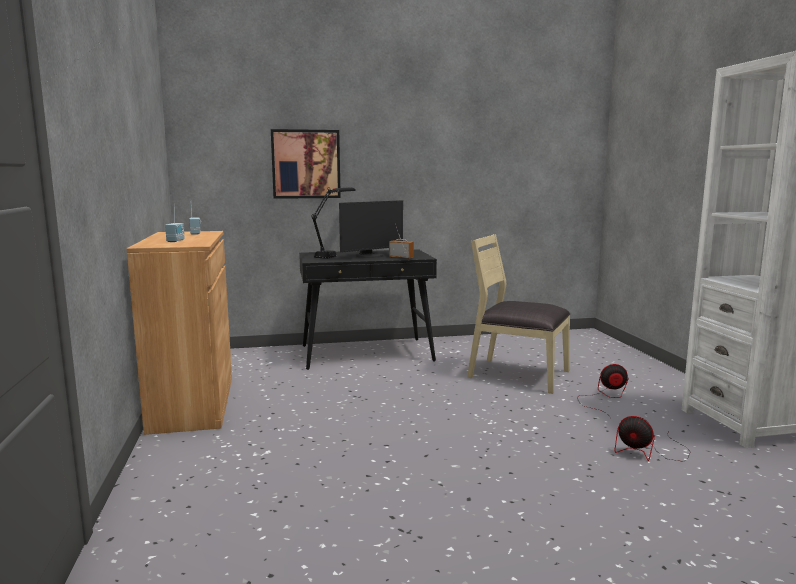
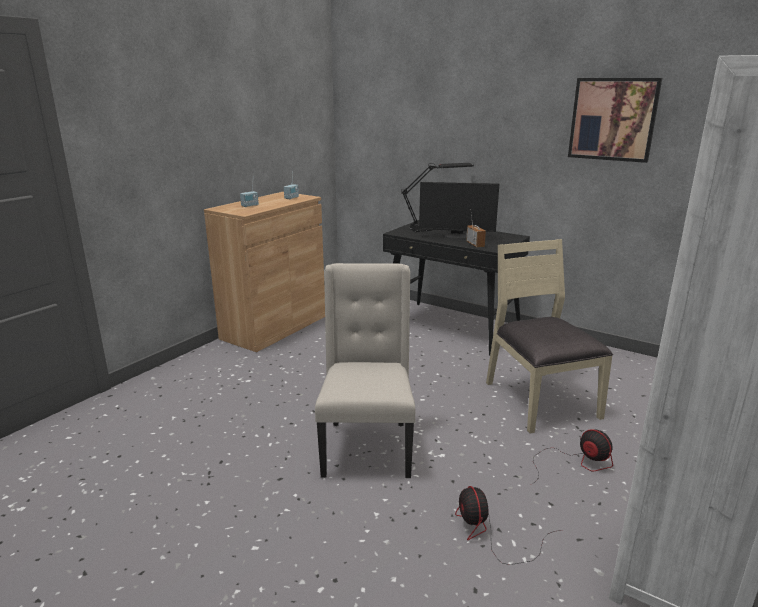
camera: 45 degrees right, 10 degrees up
picture [271,129,341,199] -> picture moved to [568,78,662,163]
none -> beige chair [315,263,415,478]

